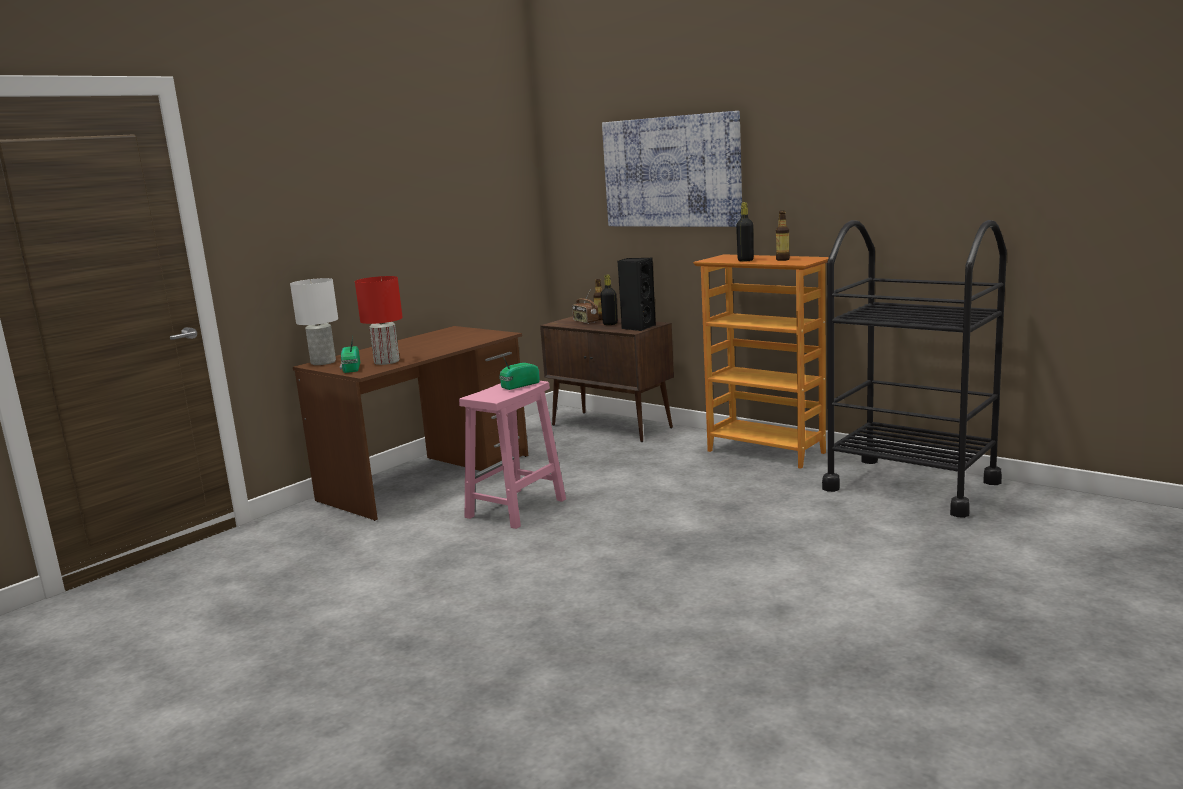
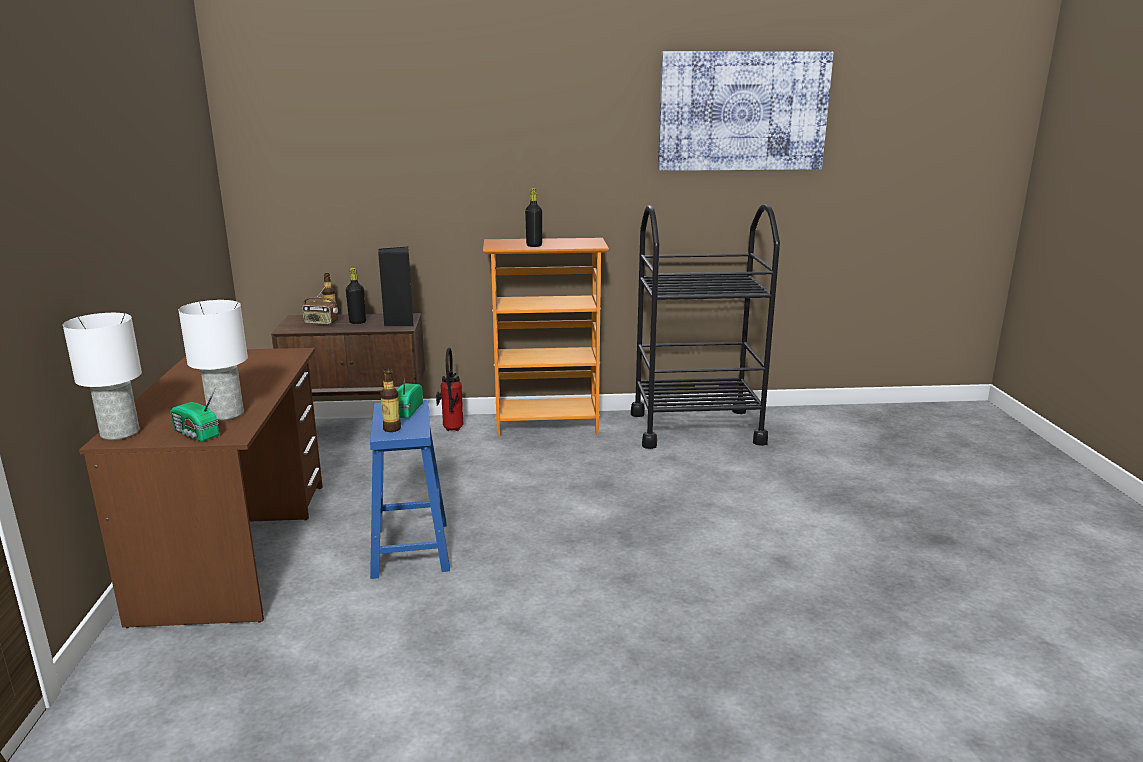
camera: 45 degrees left, 5 degrees up
red table lamp [355,276,403,365] -> white table lamp [178,300,248,421]
pink stool [459,381,566,529] -> blue stool [370,400,450,579]
picture [602,111,742,227] -> picture moved to [658,51,834,171]
bottle [776,211,790,261] -> bottle moved to [380,369,401,432]
none -> fire extinguisher [436,348,464,431]

